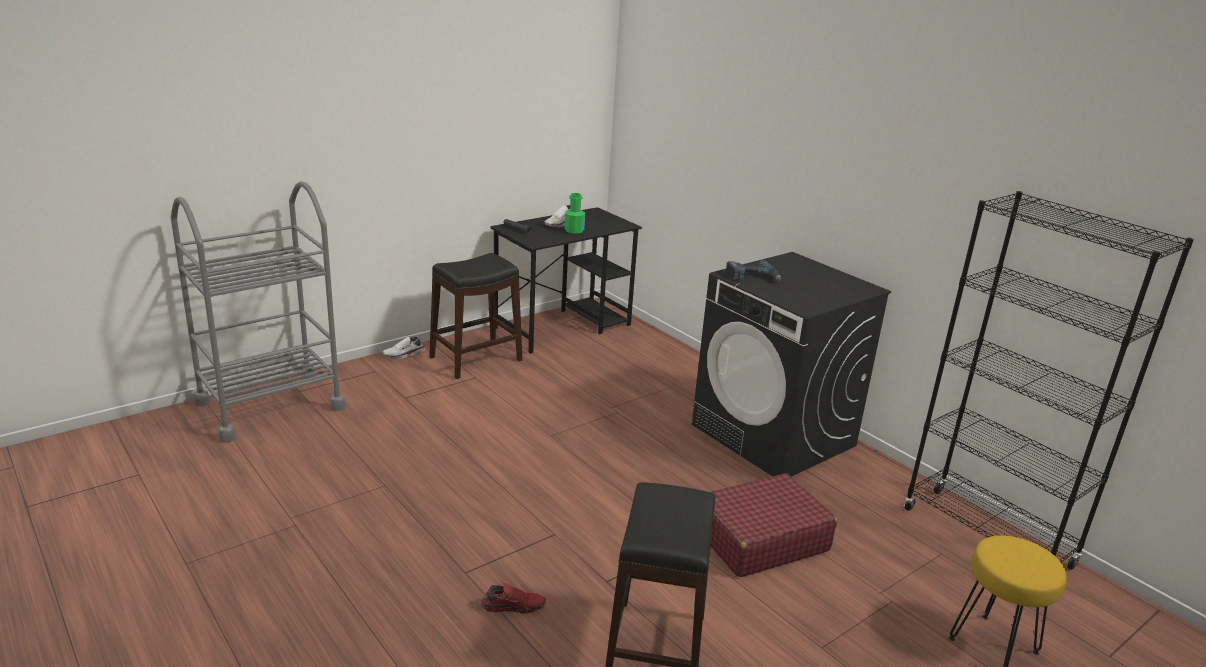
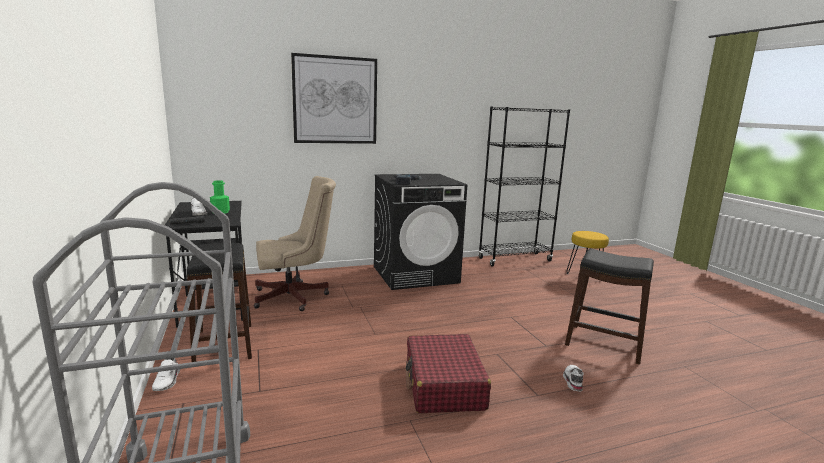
camera: 70 degrees left, 10 degrees down
red shoe [481,583,546,614] -> white shoe [563,365,584,391]
red suitcase [710,473,837,577] -> red suitcase moved to [406,334,491,413]
none -> beige office chair [253,176,336,311]
none -> picture [291,53,377,144]

